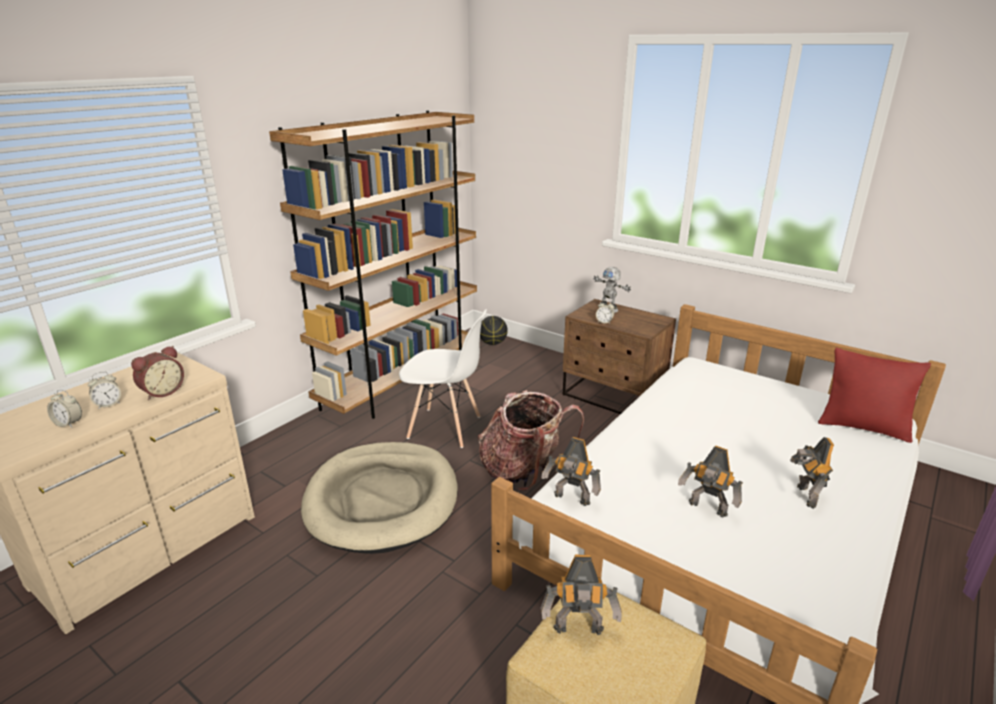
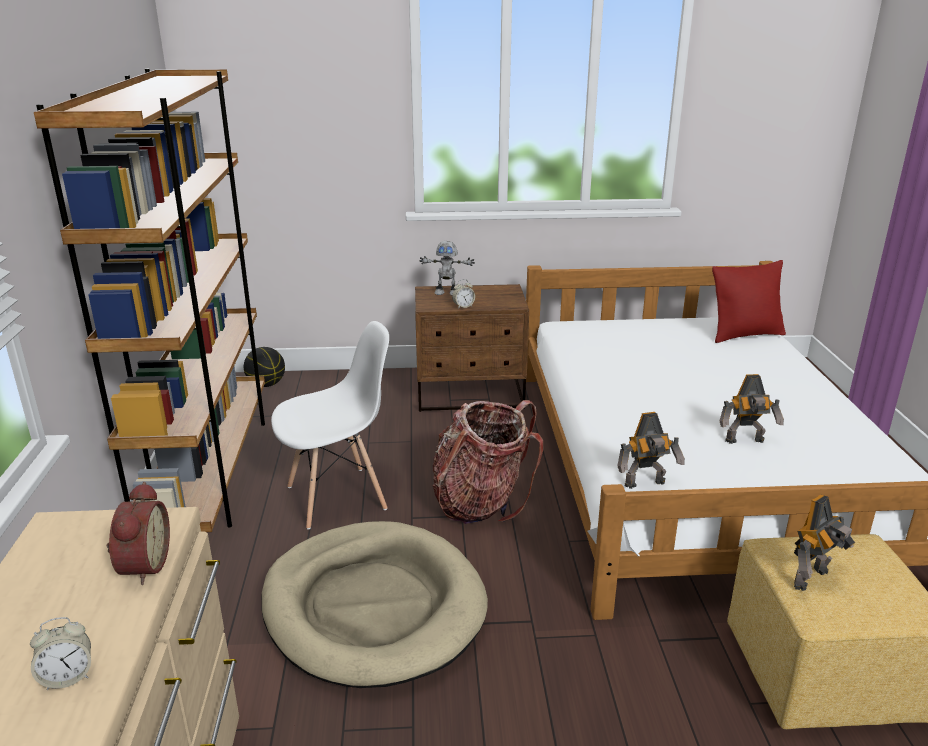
camera: 40 degrees left, 0 degrees up
alarm clock [88,372,121,409] -> none
toy robot [790,437,834,509] -> none

